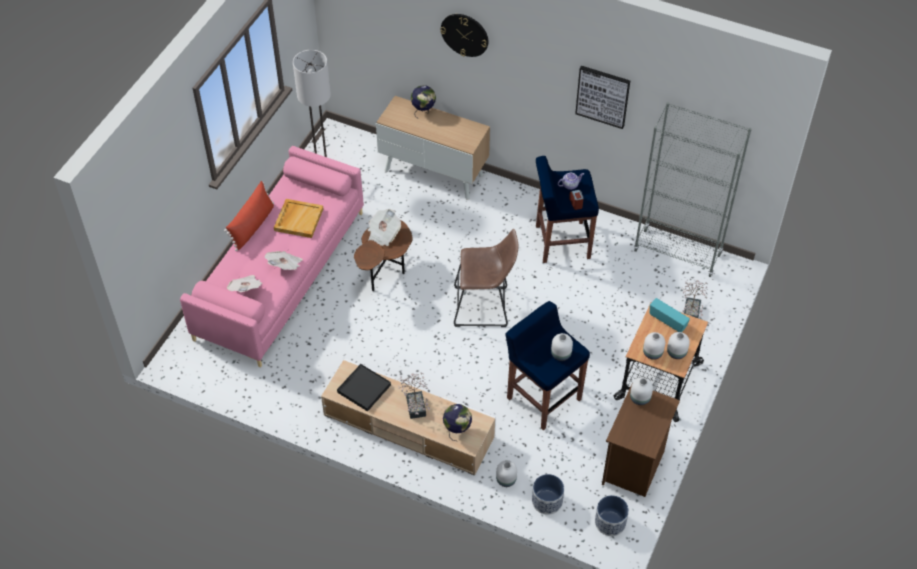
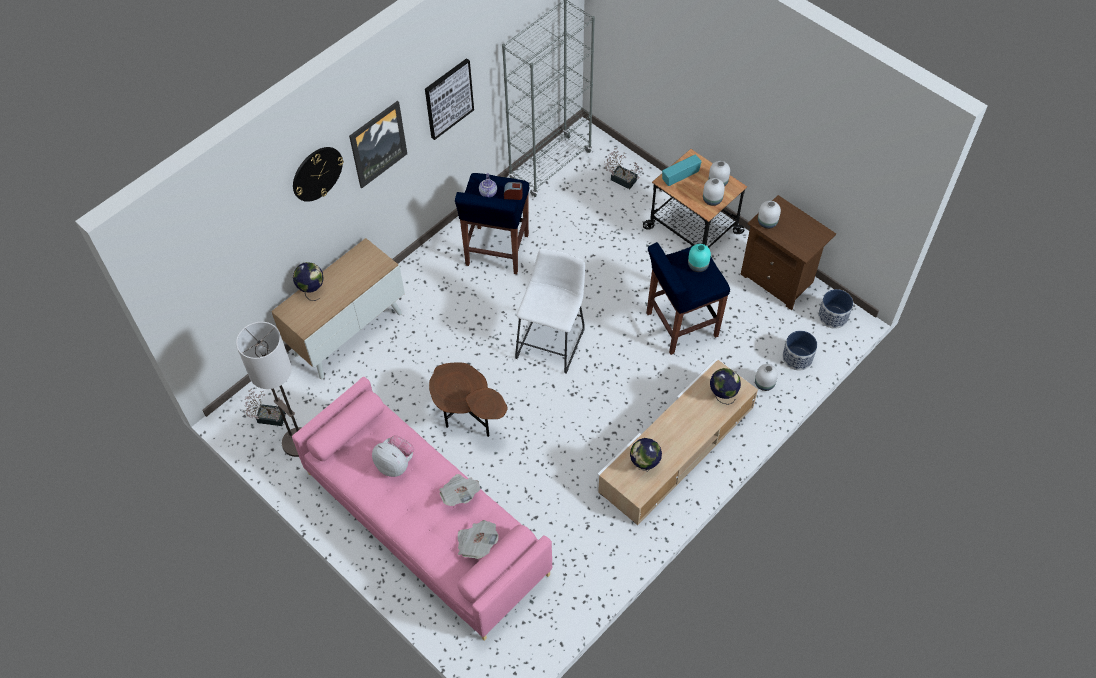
camera: 70 degrees left, 5 degrees up
red pillow [224,181,274,251] -> none
beige tray [274,199,323,238] -> plush toy [372,435,414,477]
black tray [337,364,391,411] -> globe [630,438,662,471]
newspaper [368,209,401,246] -> none
potted plant [398,372,430,419] -> potted plant moved to [242,388,286,426]
brown stool [454,229,519,327] -> white stool [515,249,585,374]
white vase [551,333,573,361] -> turquoise vase [688,244,711,272]
none -> picture [349,101,407,188]

